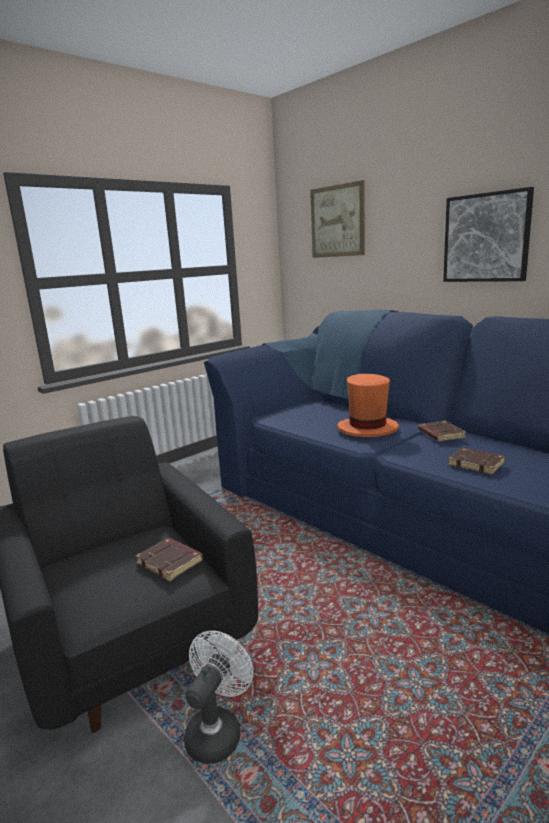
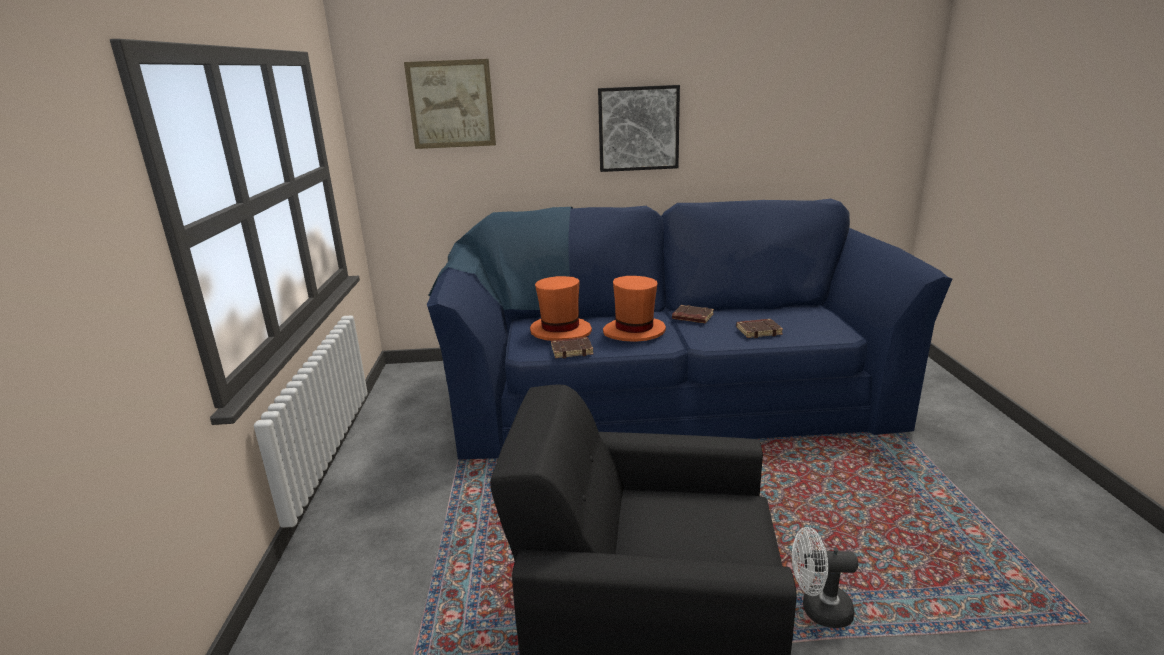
camera: 50 degrees left, 5 degrees up
brown book [136,538,203,582] -> brown book moved to [551,337,594,358]
white fan [184,631,253,764] -> white fan turned 60 degrees counterclockwise [792,527,858,628]
none -> orange hat [530,276,592,341]

